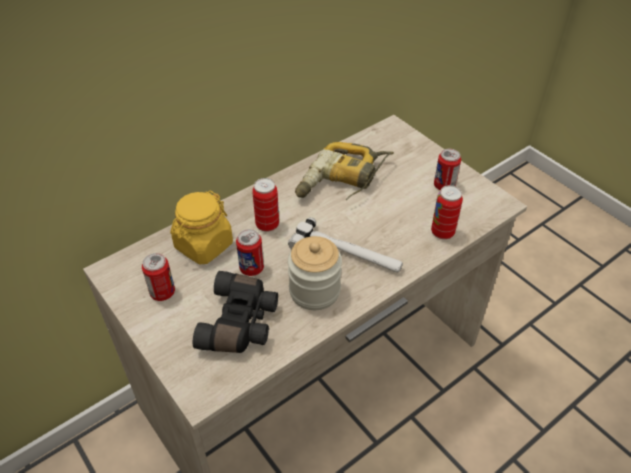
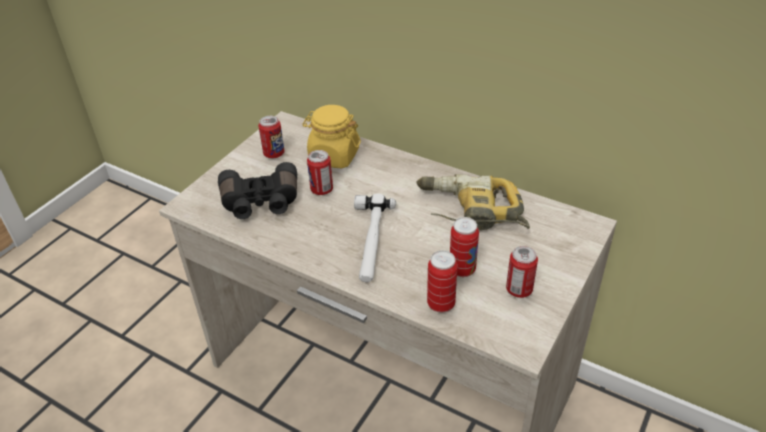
camera: 70 degrees right, 5 degrees down
can [252,178,279,232] -> can moved to [450,217,479,277]
jar [288,236,342,310] -> none

